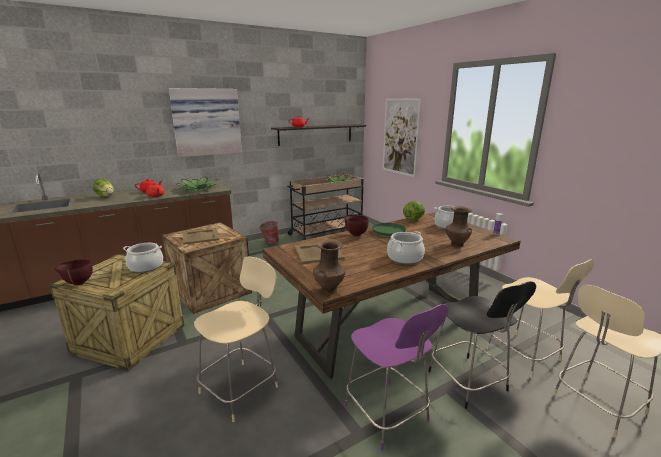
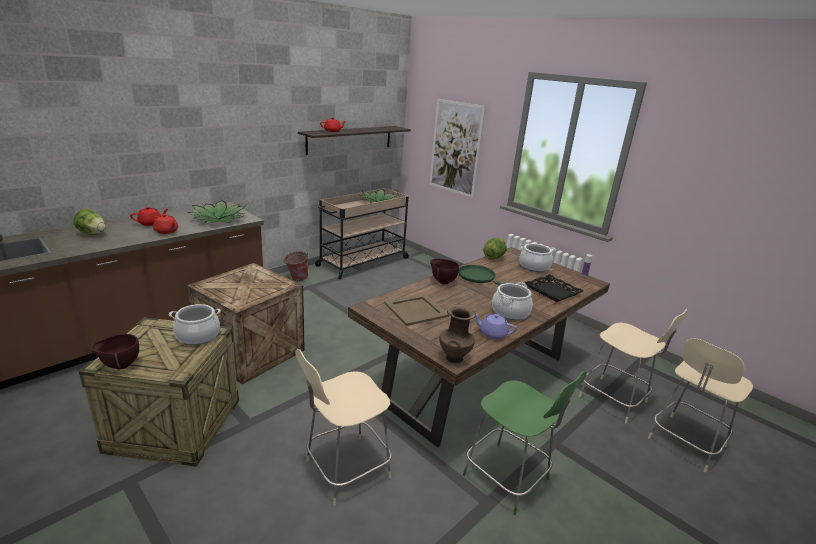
camera: 15 degrees left, 5 degrees up
picture [168,88,242,157] -> none
beige tray [183,228,219,245] -> none
beige chair [194,257,278,422] -> beige chair turned 150 degrees counterclockwise [295,349,392,506]
purple chair [344,304,448,450] -> green chair [463,371,587,515]
black chair [428,281,536,409] -> none
brown vase [446,206,472,247] -> black tray [524,274,584,302]
none -> purple teapot [475,313,517,339]

